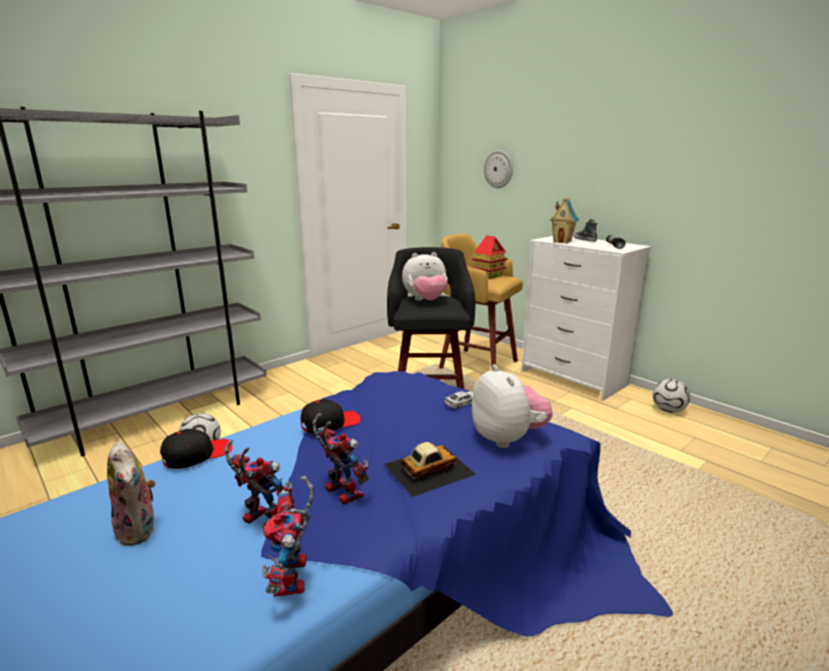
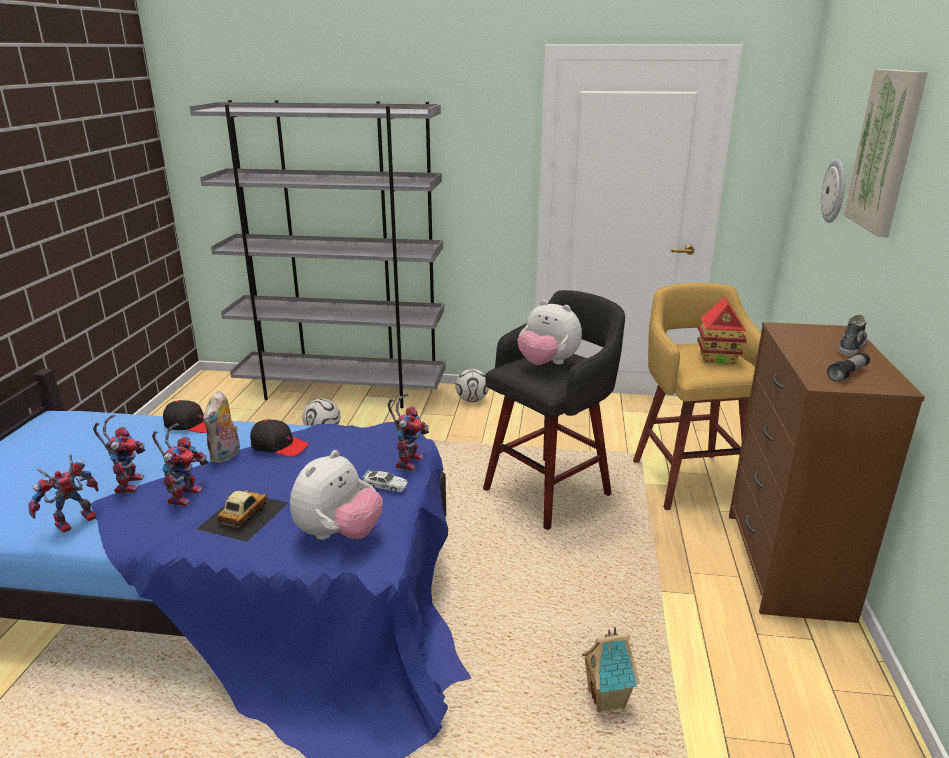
camera: 50 degrees right, 5 degrees up
plush toy [107,442,156,546] -> plush toy moved to [203,391,240,463]
toy car [384,442,476,497] -> toy car turned 90 degrees counterclockwise [197,490,288,542]
white dresser [521,236,652,401] -> brown dresser [729,322,925,623]
toy house [549,197,579,244] -> toy house moved to [582,627,639,713]
football [652,379,690,413] -> football moved to [455,369,489,402]
none -> toy robot [387,394,429,471]
none -> picture [844,69,928,237]

